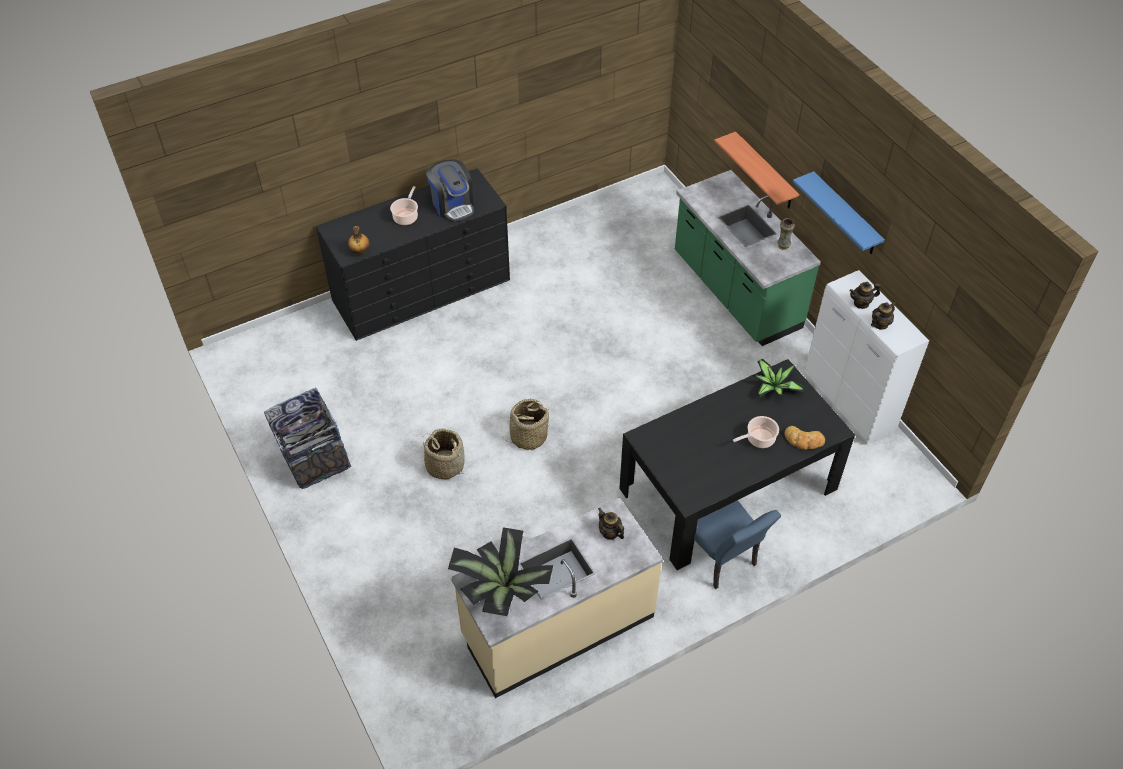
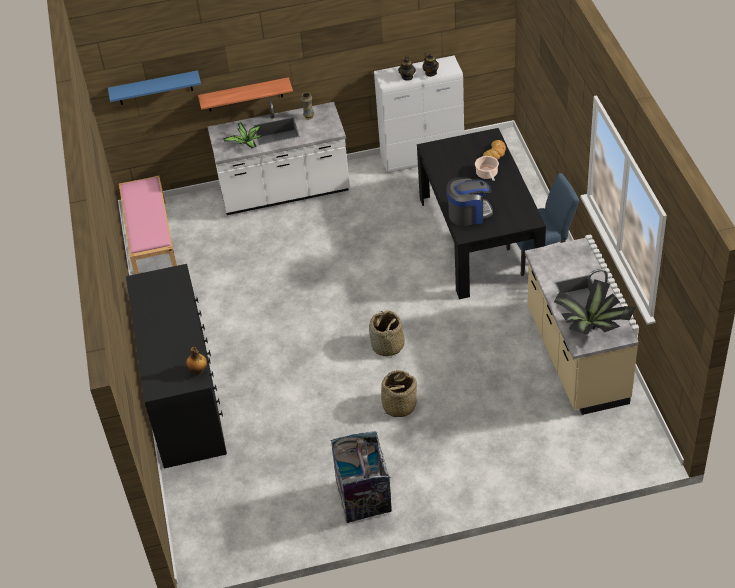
camera: 70 degrees left, 5 degrees down
cooking pot [390,186,418,225] -> none
coffee machine [426,160,474,222] -> coffee machine moved to [446,177,493,226]
teapot [598,508,624,540] -> none
green counter [675,170,821,346] -> white counter [208,99,350,215]
potted plant [756,359,804,397] -> potted plant moved to [223,122,262,149]
blue shelf [793,171,885,254] -> blue shelf moved to [108,70,201,105]
none -> pink bench [119,176,177,274]

